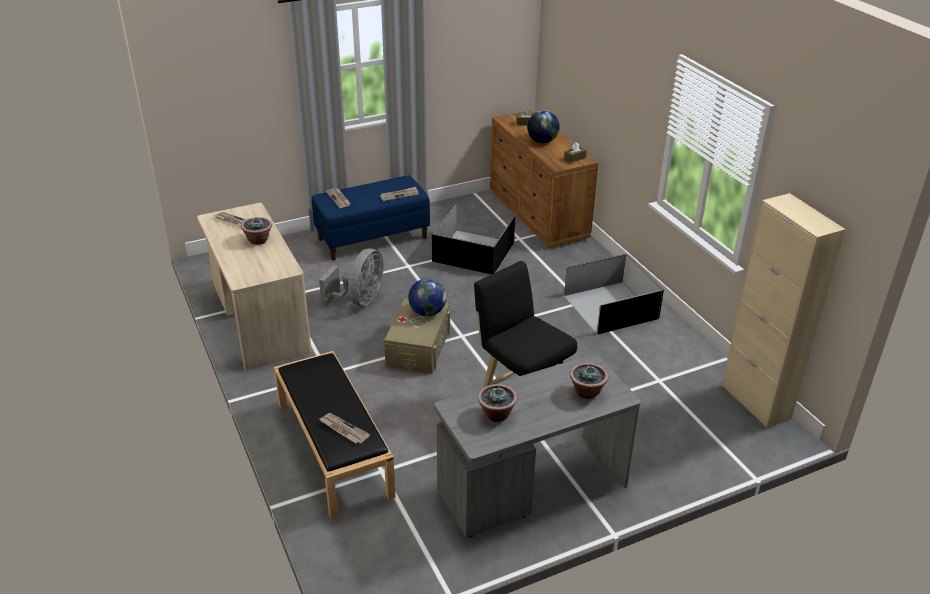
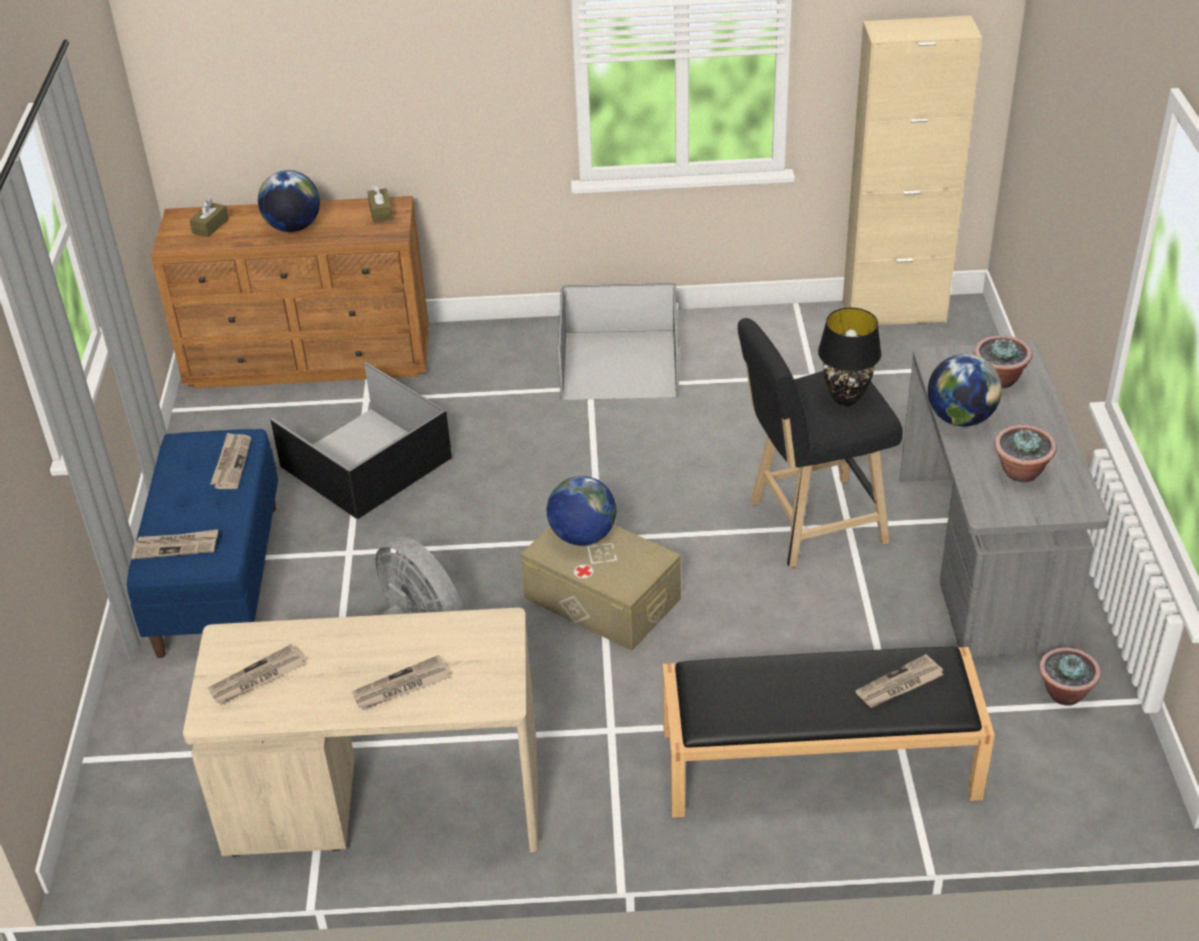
camera: 65 degrees left, 5 degrees up
potted plant [241,217,272,245] -> potted plant moved to [1039,647,1101,706]
none -> newspaper [352,655,451,710]
none -> black table lamp [818,308,882,405]
none -> globe [928,354,1002,426]

